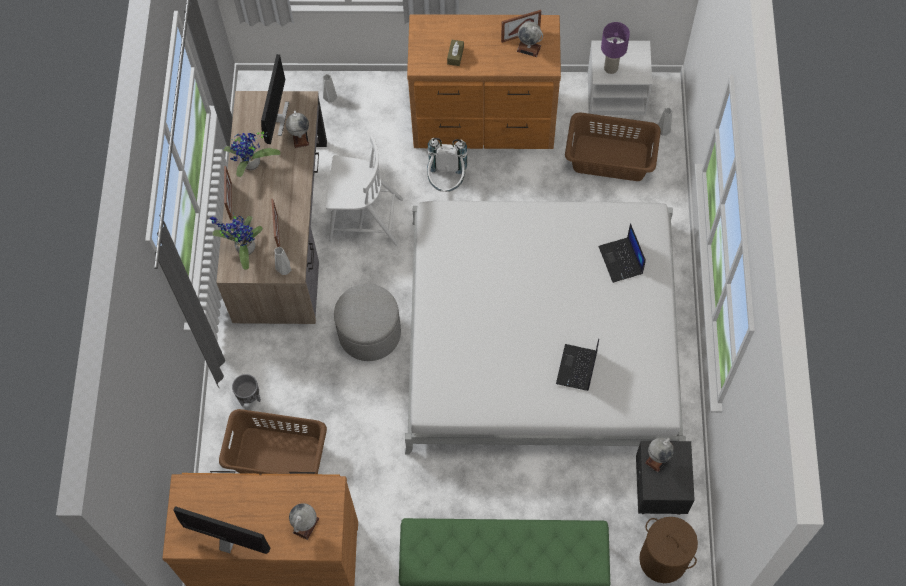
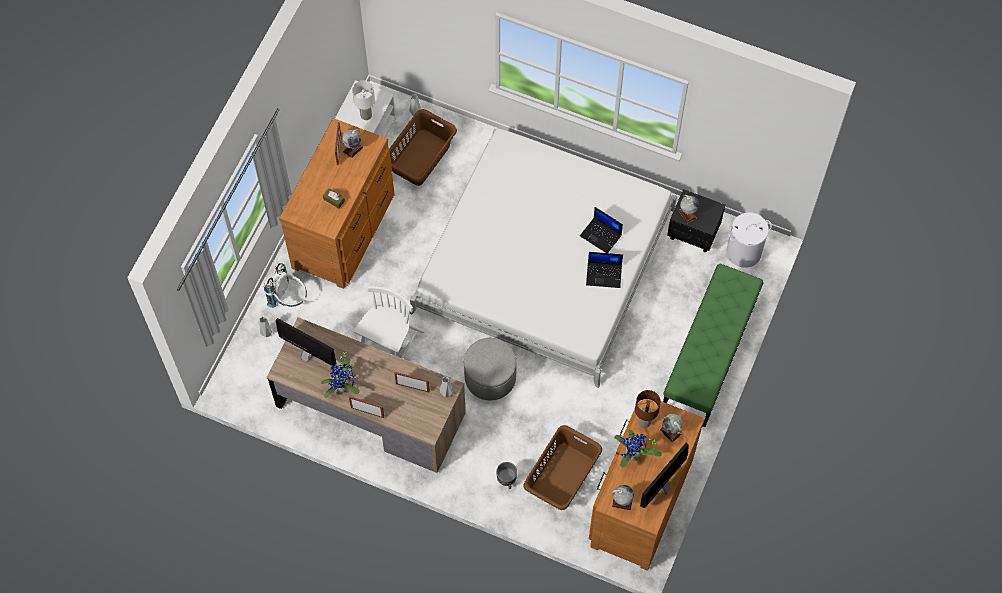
camera: 70 degrees left, 0 degrees up
potted plant [210,213,263,270] -> potted plant moved to [614,430,662,468]
globe [286,111,309,148] -> globe moved to [612,485,634,510]
white backpack [427,138,467,192] -> white backpack moved to [264,263,307,308]
laptop [598,223,646,283] -> laptop moved to [586,252,623,288]
purple table lamp [601,22,630,74] -> white table lamp [352,81,375,120]
brown laundry basket [639,517,698,583] -> white laundry basket [726,212,772,268]
none -> brown table lamp [635,390,661,428]

